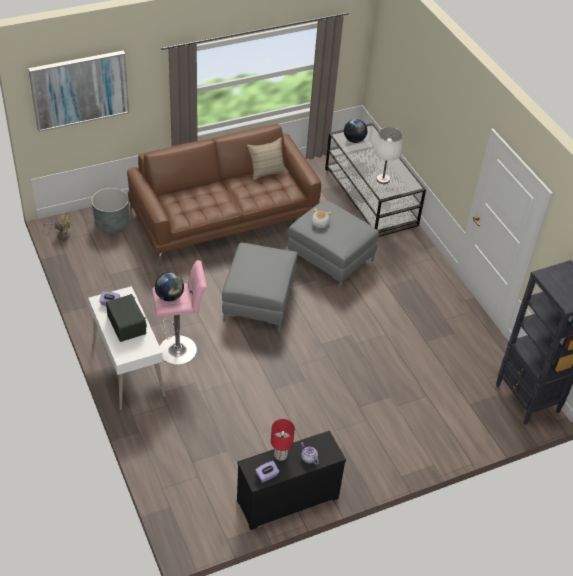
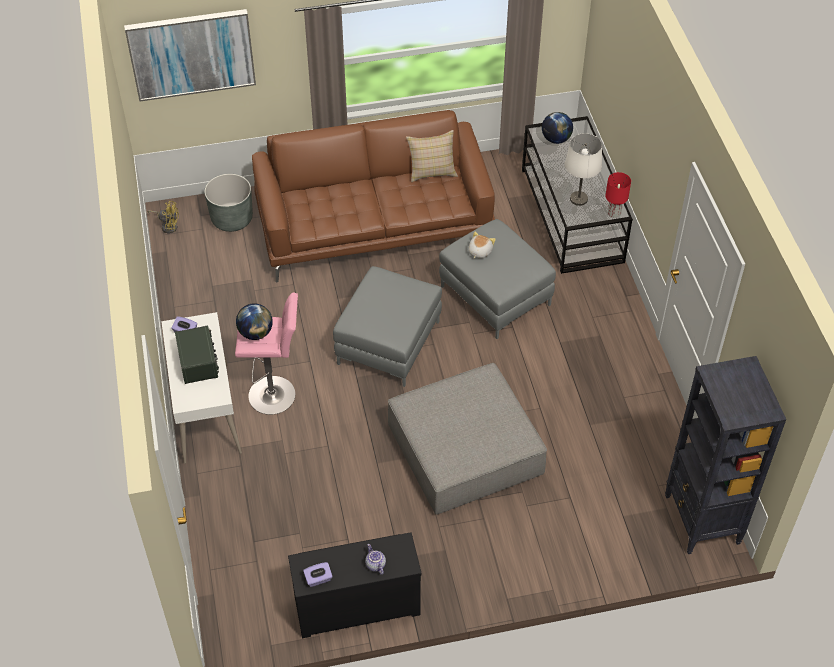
camera: 15 degrees right, 5 degrees up
red table lamp [271,419,295,460] -> red table lamp moved to [605,172,631,218]
none -> grey ottoman [388,363,547,515]

